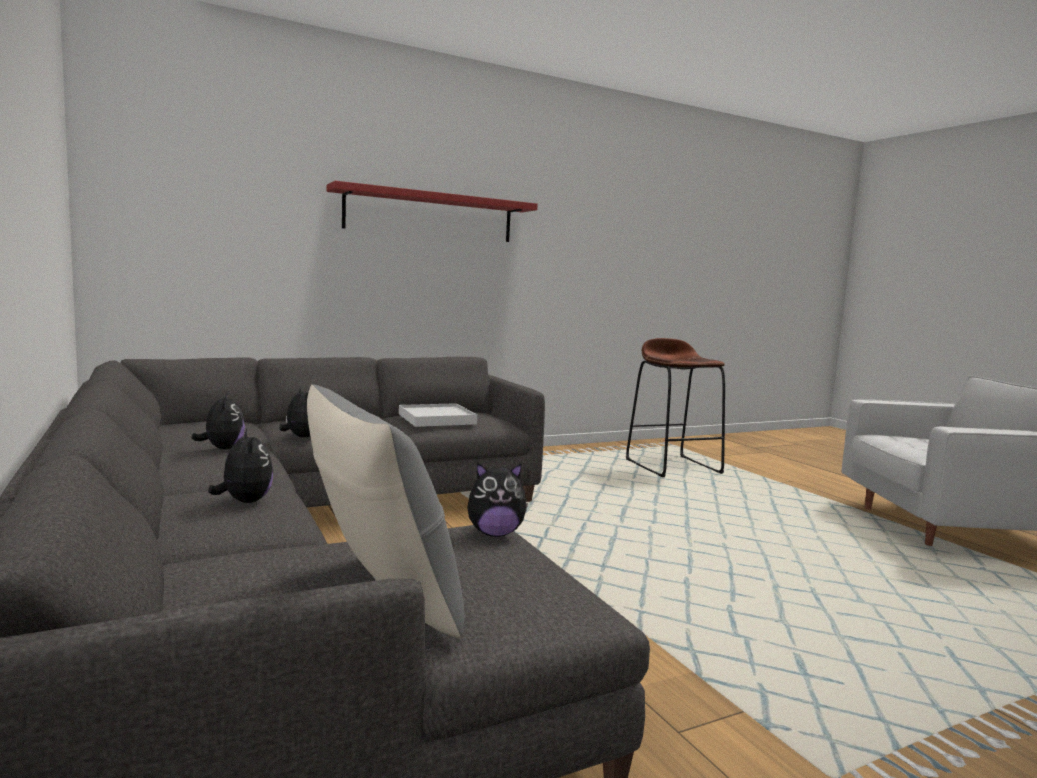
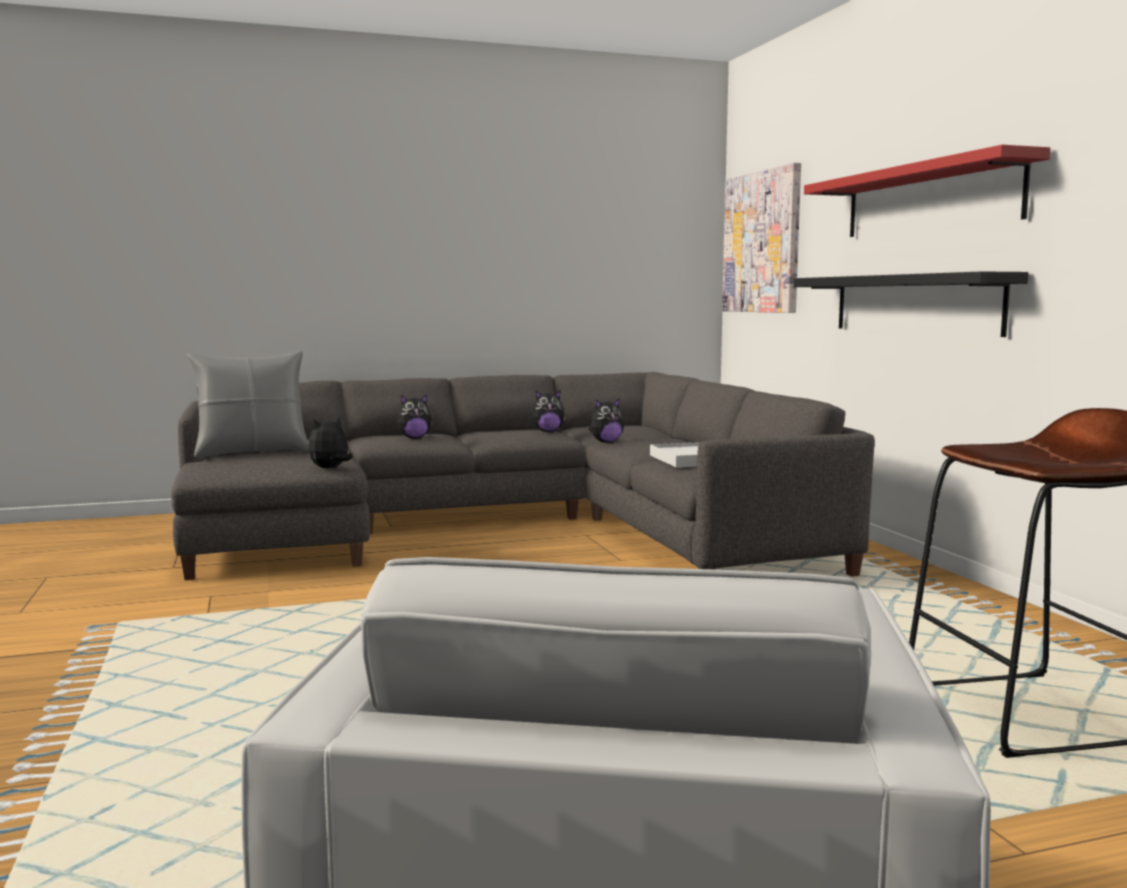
camera: 100 degrees right, 0 degrees up
plush toy [467,463,528,537] -> plush toy turned 45 degrees clockwise [308,415,353,468]
none -> picture [722,163,801,313]
none -> black shelf [794,271,1029,337]

